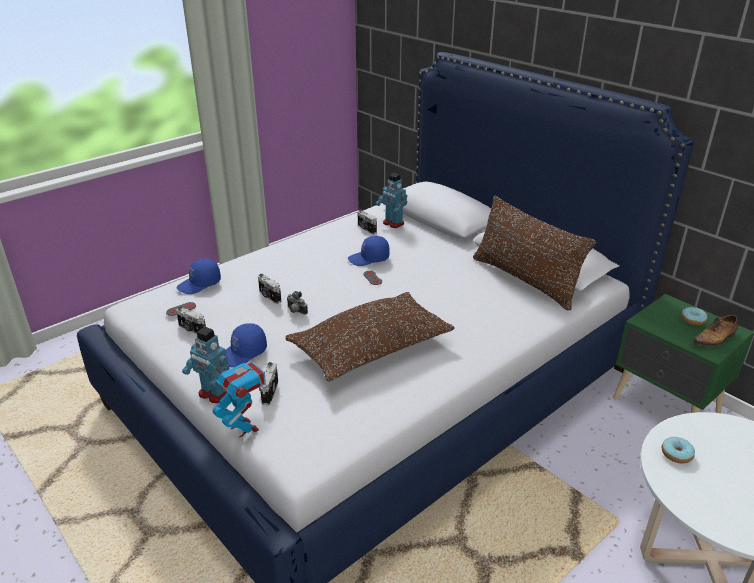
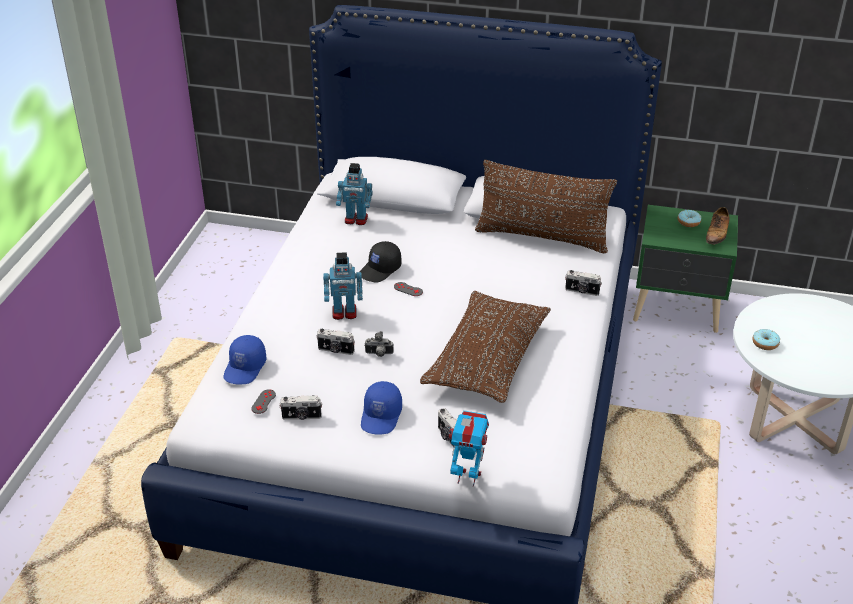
camera: 35 degrees left, 5 degrees up
toy robot [182,327,230,403] -> toy robot moved to [323,253,363,320]
blue cap [348,236,390,266] -> black cap [360,241,402,282]
camera [357,210,377,234] -> camera moved to [565,270,602,296]

